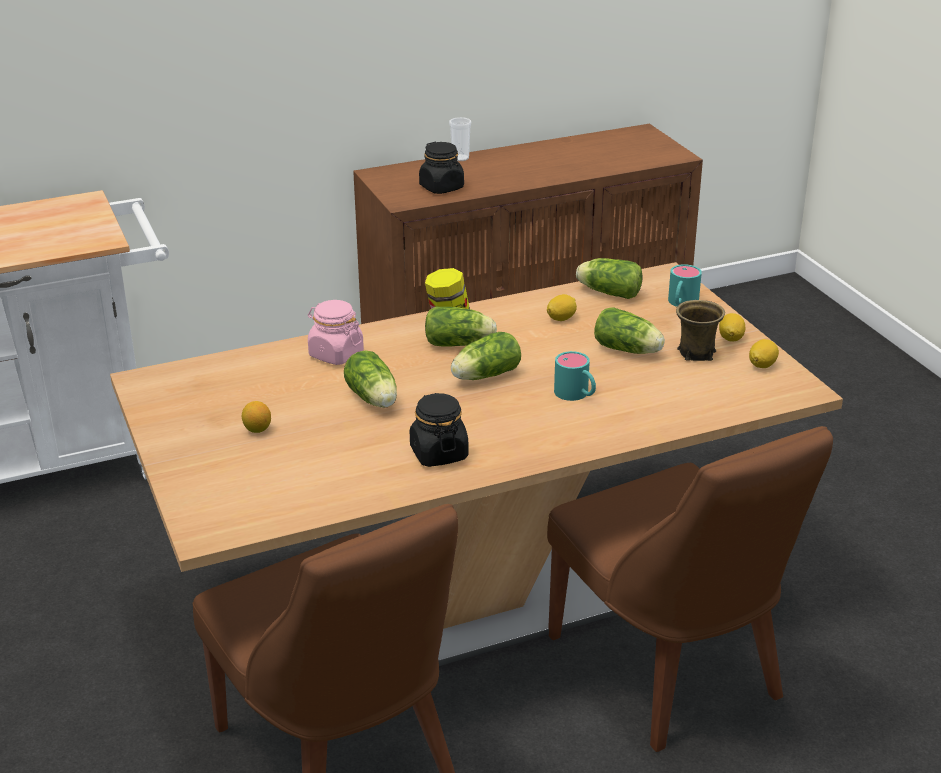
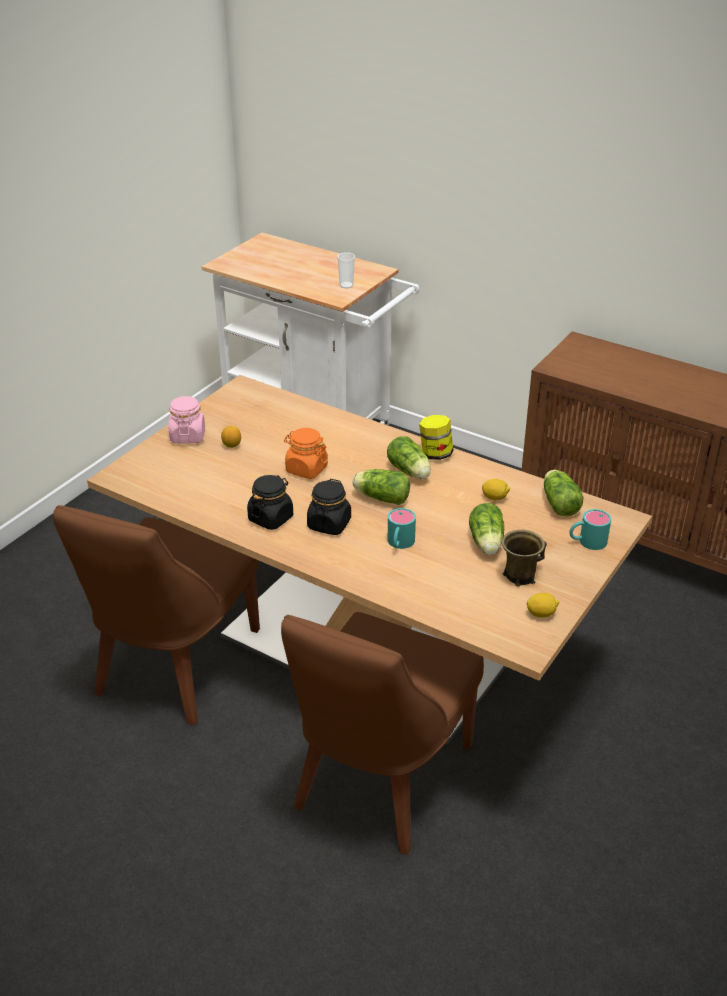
camera: 55 degrees right, 5 degrees up
pink jar [308,300,364,365] -> pink jar moved to [169,396,205,444]
lettuce [344,351,397,408] -> orange jar [284,428,328,479]
black jar [419,142,464,194] -> black jar moved to [307,479,351,535]
cup [449,117,471,161] -> cup moved to [337,252,355,288]
lemon [719,313,745,341] -> none

